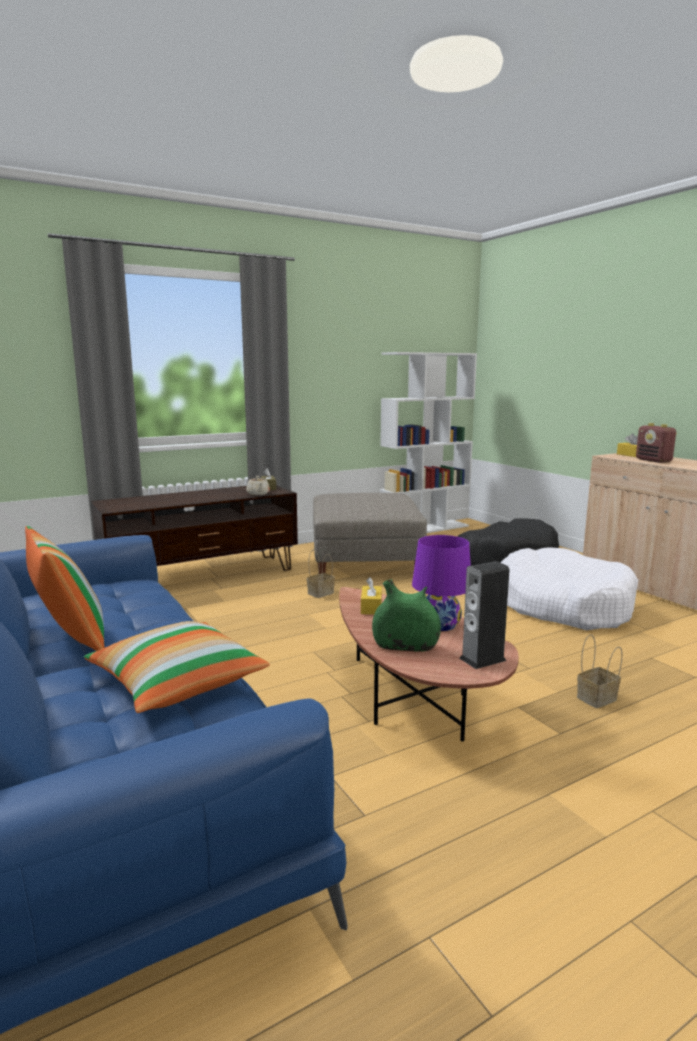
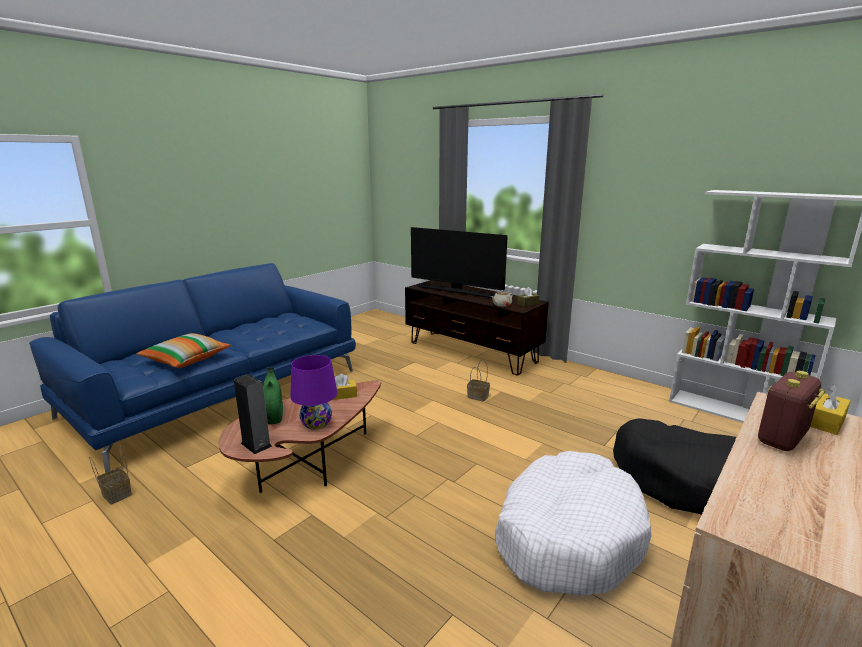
camera: 70 degrees right, 5 degrees up
pillow [25,526,105,651] -> none
grey ottoman [313,493,427,574] -> none
basket [577,634,623,708] -> basket moved to [89,445,132,504]
none -> television [411,227,508,298]

